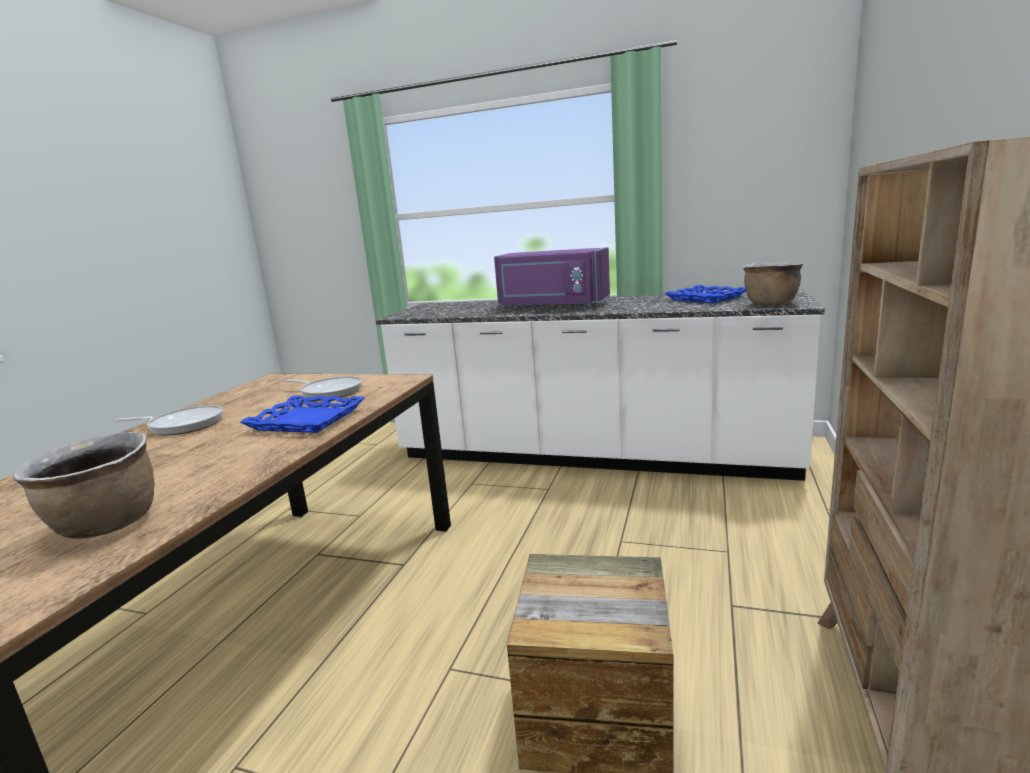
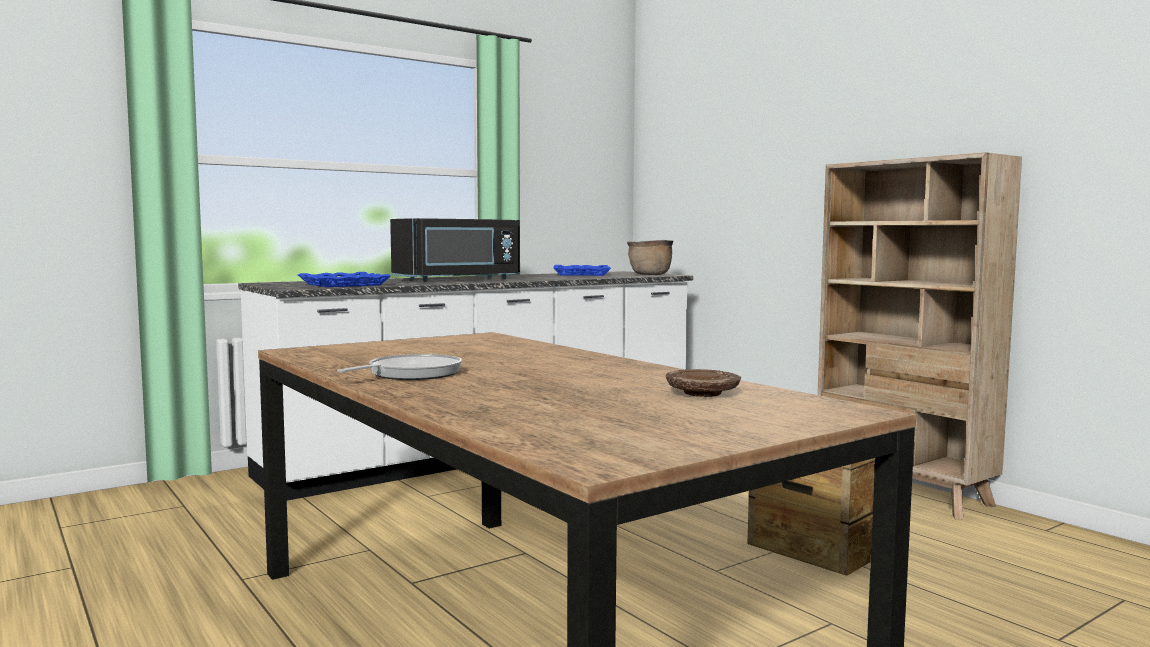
camera: 55 degrees left, 10 degrees down
brown cooking pot [13,432,155,539] -> brown plate [666,369,741,397]
blue tray [240,395,365,433] -> blue tray moved to [298,272,391,287]
frying pan [284,376,362,398] -> none
purple microwave [494,247,610,309] -> black microwave [390,218,520,281]

